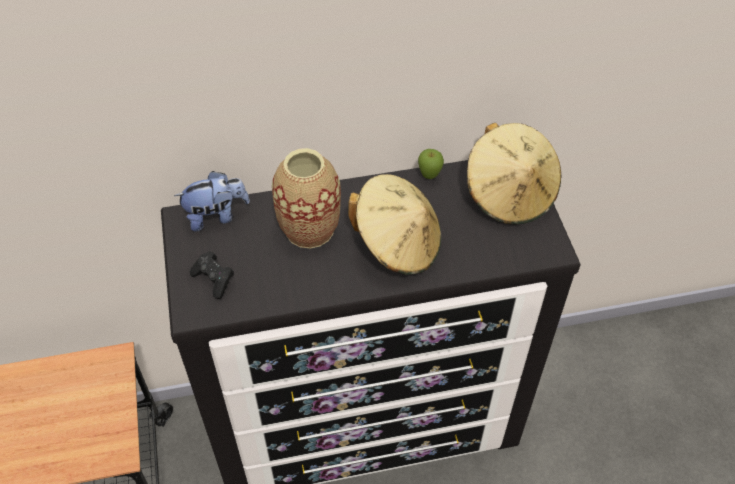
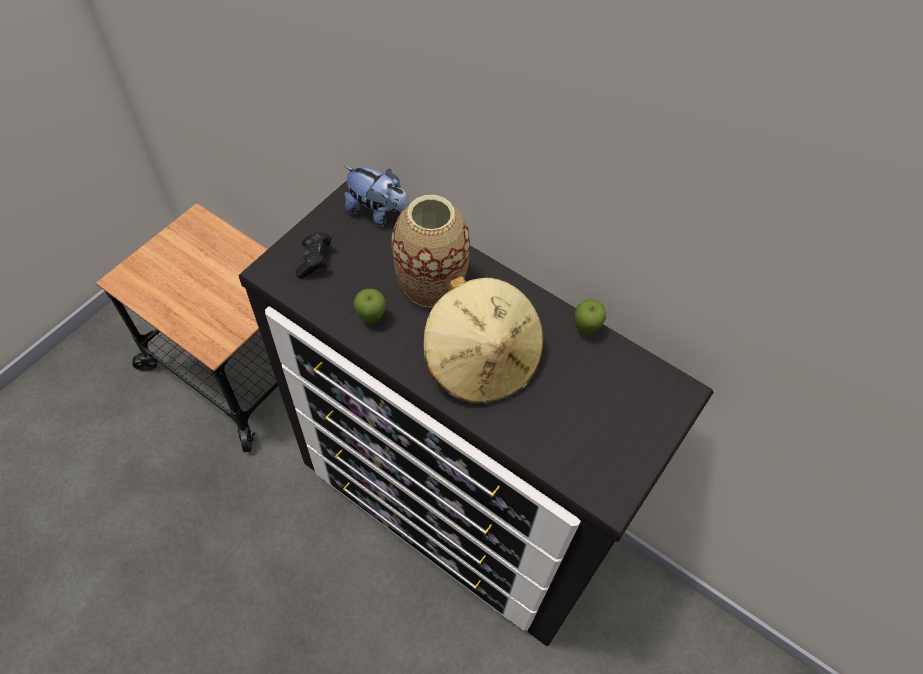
camera: 45 degrees right, 5 degrees up
beige hat [467,123,561,224] -> none
none -> apple [353,289,386,324]

